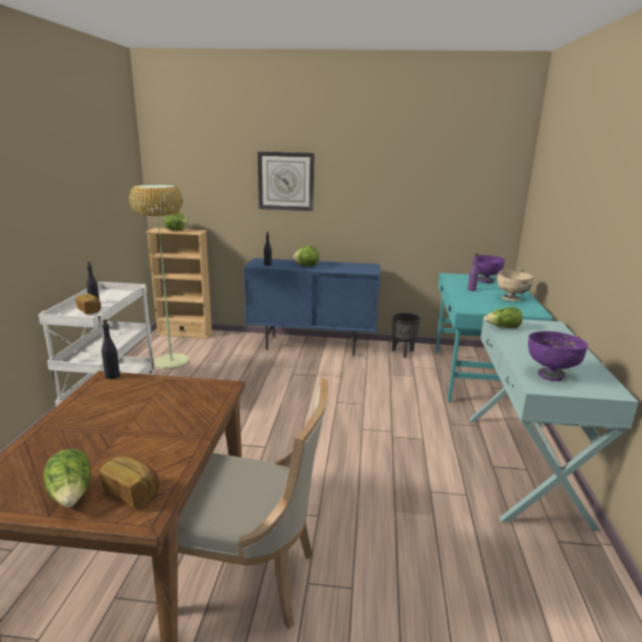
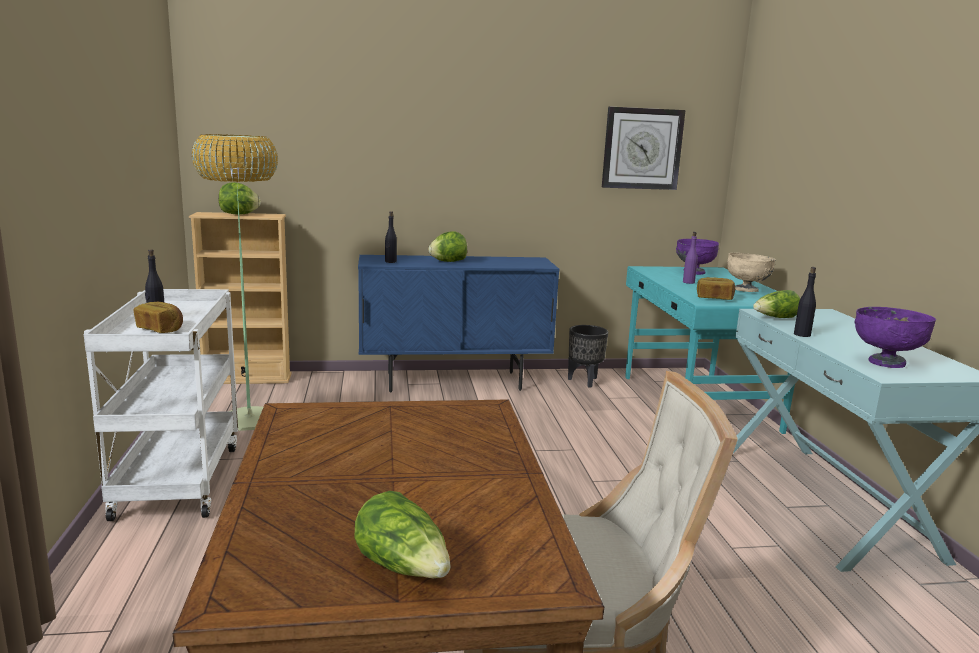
camera: 15 degrees left, 5 degrees down
bread [99,456,159,507] -> bread moved to [697,277,735,300]
black bottle [101,319,120,379] -> black bottle moved to [794,267,816,337]
wall clock [258,151,314,211] -> wall clock moved to [602,107,685,190]

